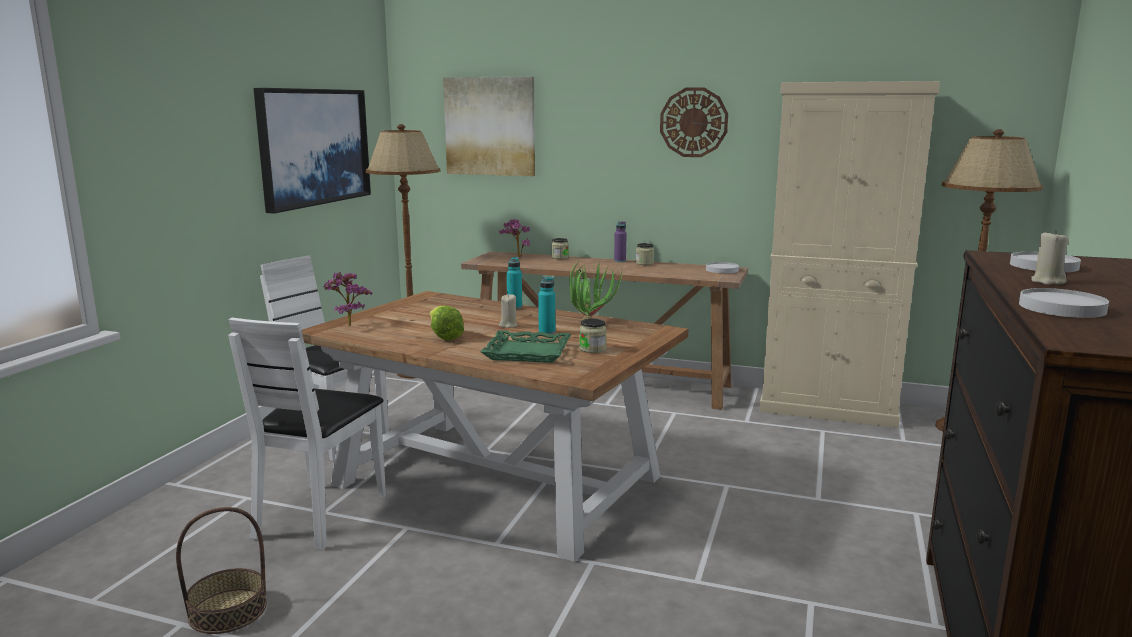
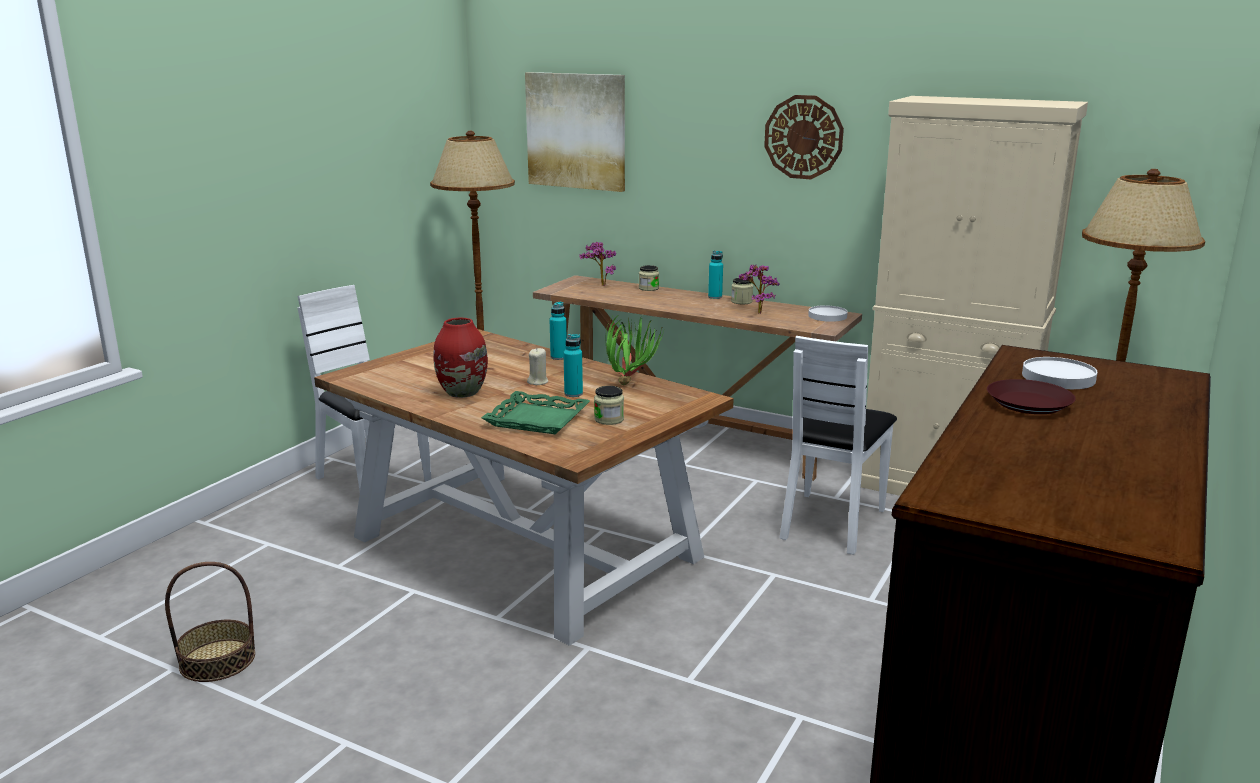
camera: 10 degrees right, 5 degrees up
white chair [228,317,386,550] -> white chair moved to [779,336,897,555]
picture [253,88,371,214] -> none
potted plant [323,272,372,326] -> potted plant moved to [739,264,779,314]
lettuce [429,305,464,340] -> red vase [433,318,488,398]
purple bottle [614,221,627,262] -> turquoise bottle [708,251,723,299]
white plate [1019,288,1109,318] -> none
beige candle [1031,230,1069,285] -> brown plate [987,379,1076,414]

